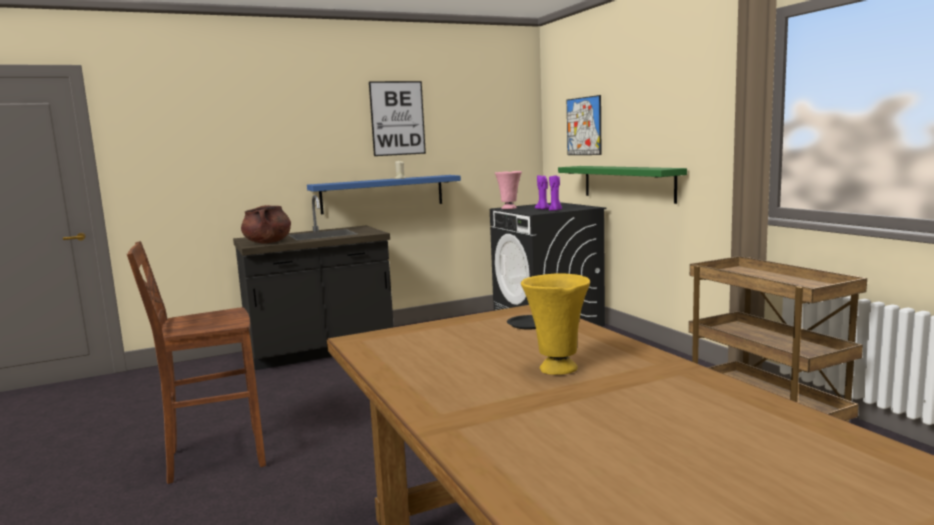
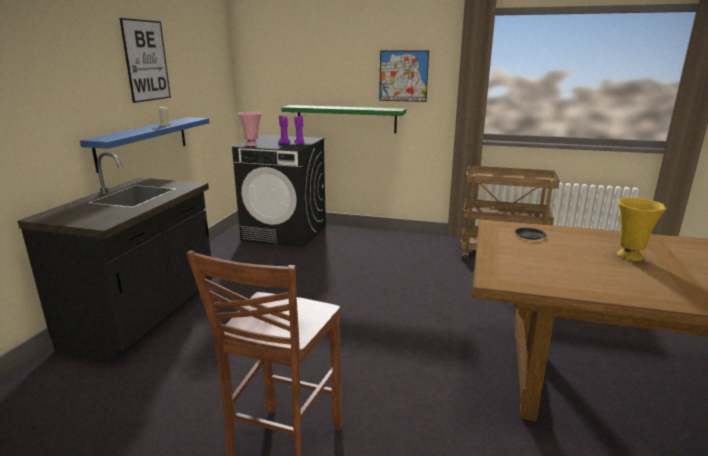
camera: 50 degrees left, 10 degrees up
brown cooking pot [241,205,291,244] -> none
picture [567,95,602,155] -> picture moved to [379,51,429,102]

